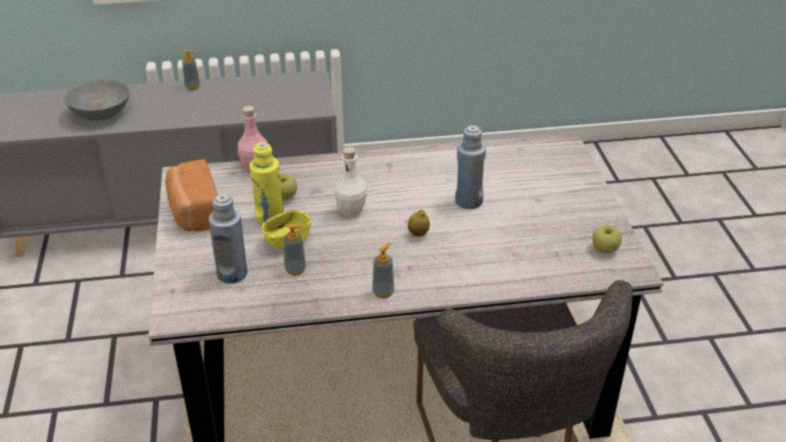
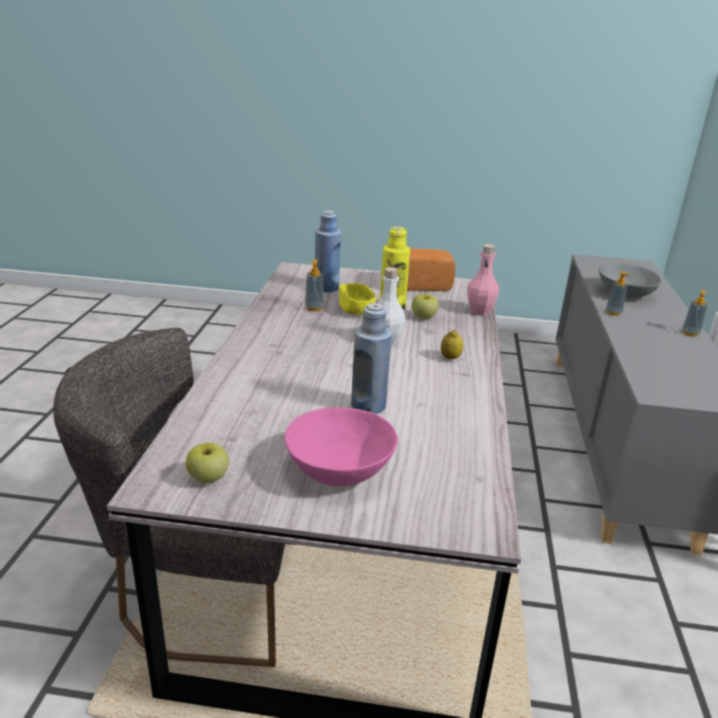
camera: 105 degrees right, 10 degrees down
soap dispenser [372,242,395,298] -> soap dispenser moved to [606,271,631,316]
lemon [408,210,430,237] -> lemon moved to [441,330,463,359]
none -> pink bowl [285,407,398,486]

